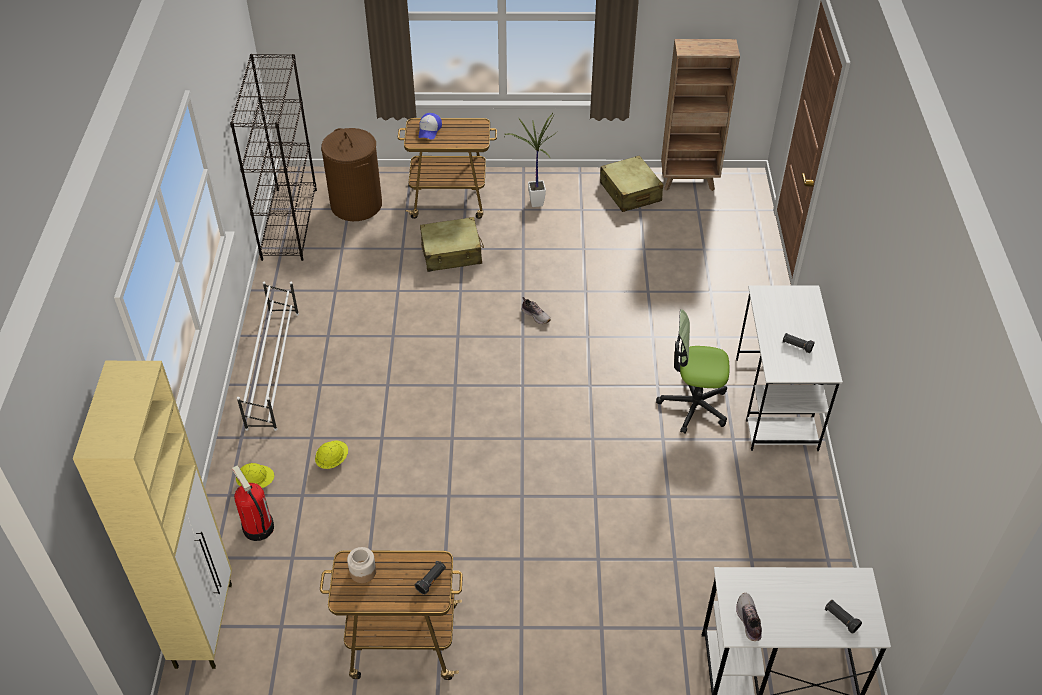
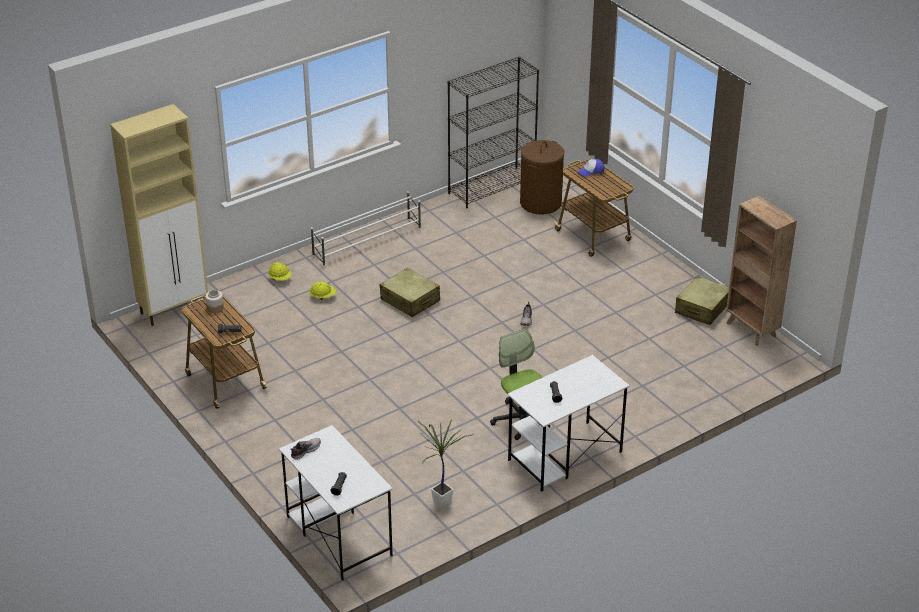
camera: 55 degrees right, 10 degrees down
fire extinguisher [232,465,274,541] -> none
beige suitcase [420,217,484,272] -> beige suitcase moved to [380,268,440,317]
potted plant [504,113,558,207] -> potted plant moved to [418,420,474,511]

